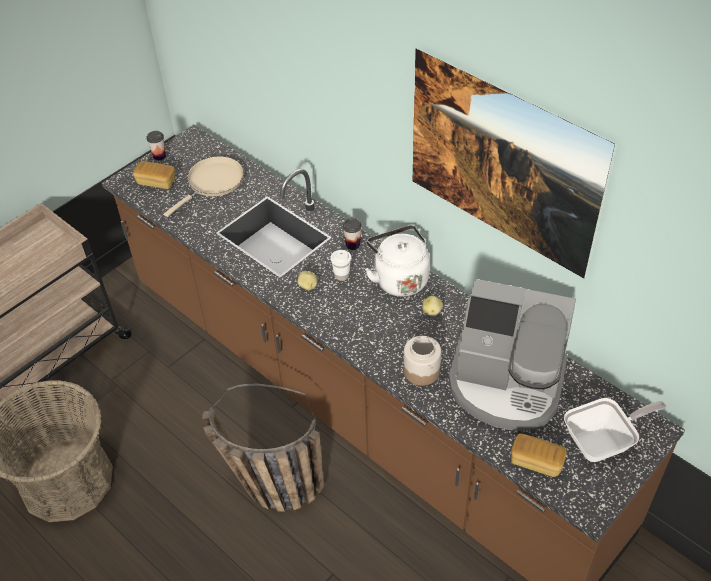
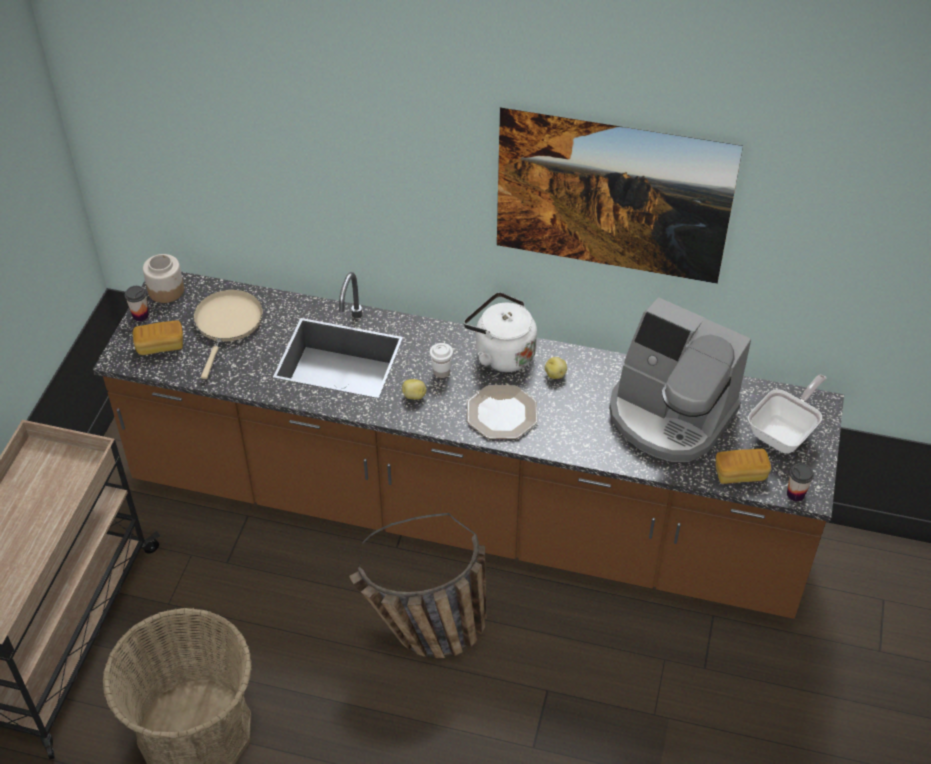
camera: 30 degrees left, 0 degrees up
cup [343,218,362,250] -> cup moved to [787,463,814,502]
jar [403,336,441,386] -> jar moved to [143,254,184,303]
coffee machine [449,279,576,431] -> coffee machine turned 45 degrees clockwise [609,297,751,462]
none -> plate [467,385,538,439]

